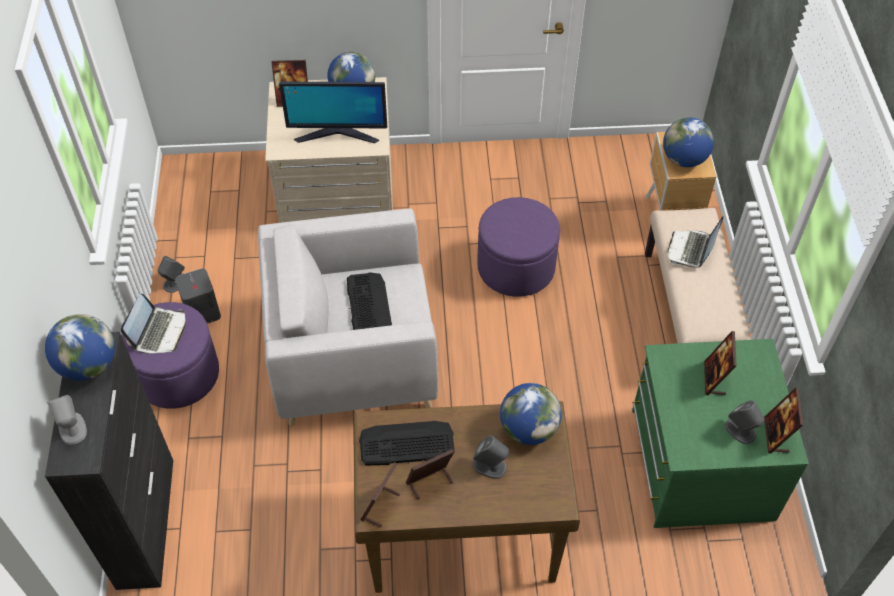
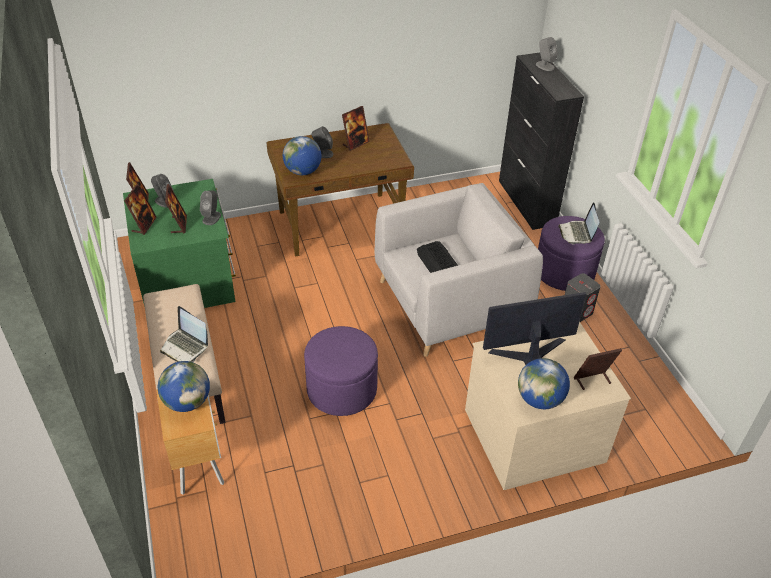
camera: 165 degrees right, 10 degrees down
globe [45,314,115,381] -> none
grey speaker [158,256,185,293] -> grey speaker moved to [200,190,221,225]
keyboard [359,421,455,466] -> none
picture frame [361,462,400,527] -> picture frame moved to [124,184,157,235]
laptop [667,216,724,268] -> laptop turned 120 degrees clockwise [160,306,208,362]

